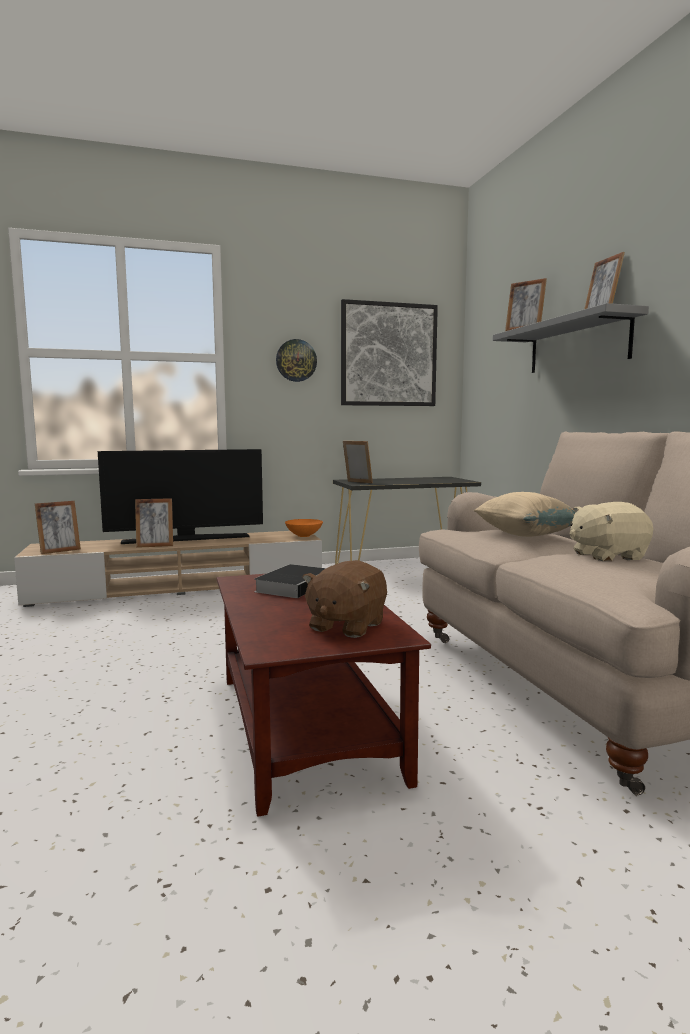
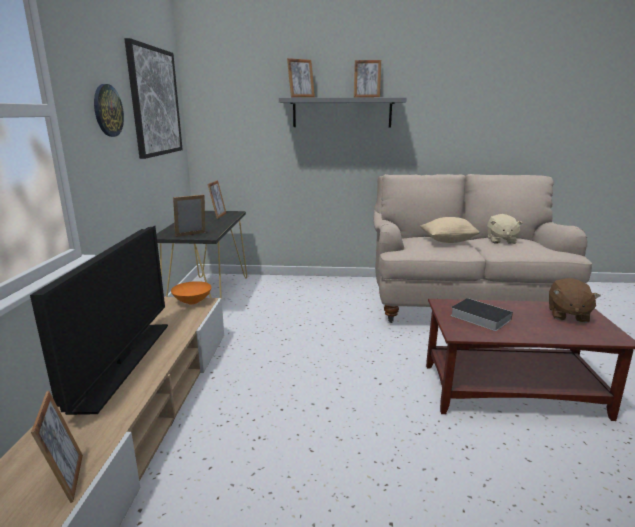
camera: 70 degrees left, 10 degrees up
picture frame [135,498,173,548] -> picture frame moved to [207,180,227,219]
brown plush toy [302,560,387,638] -> brown plush toy turned 60 degrees clockwise [549,278,600,323]

